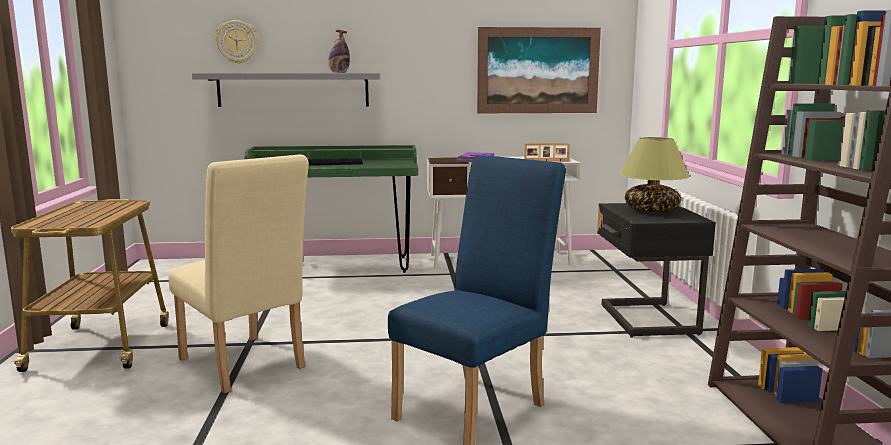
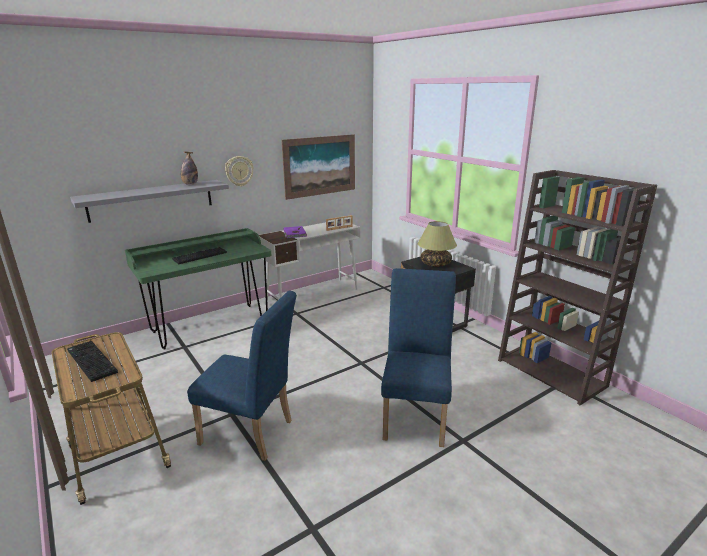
camera: 30 degrees left, 10 degrees up
beige chair [168,154,309,394] -> blue chair [187,291,297,461]
wall clock [215,20,258,64] -> wall clock moved to [225,156,254,186]
none -> keyboard [67,341,118,382]

